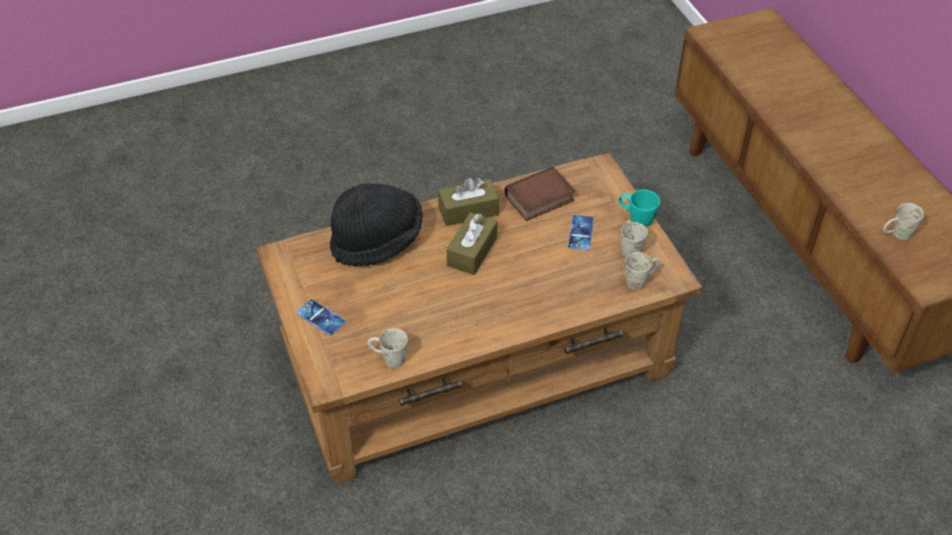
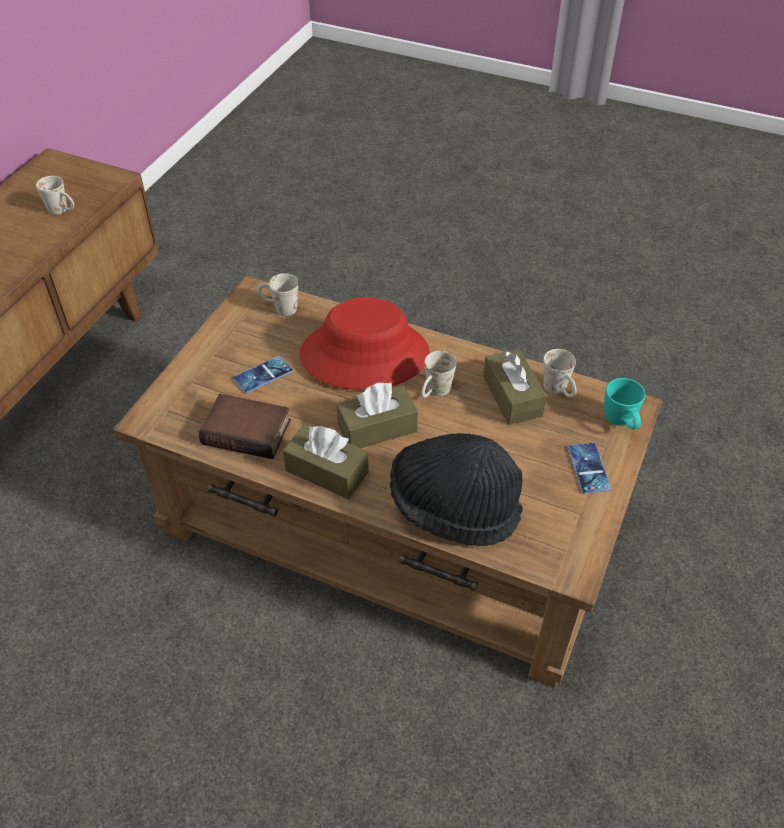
camera: 135 degrees left, 0 degrees up
turquoise mug [619,190,660,227] -> turquoise mug moved to [604,378,646,429]
white mug [621,220,648,257] -> white mug moved to [421,351,457,398]
none -> red hat [300,297,430,390]
none -> brown tissue box [483,349,547,425]

